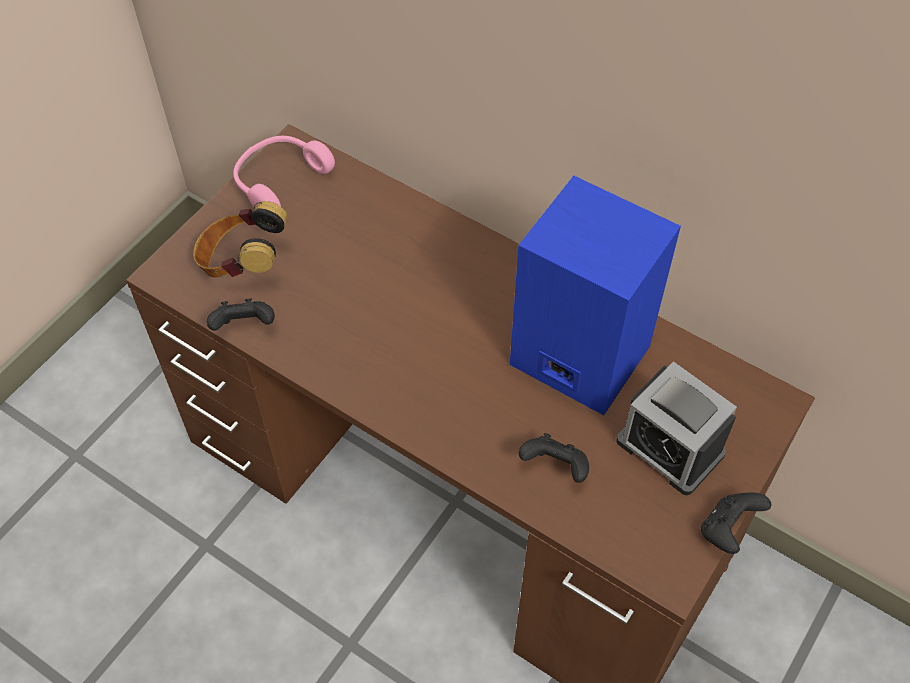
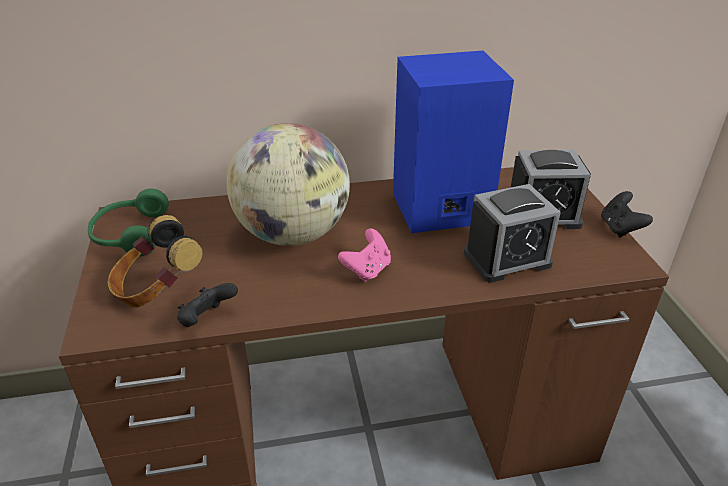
camera: 45 degrees left, 20 degrees down
pink headphones [233,136,335,208] -> green headphones [88,189,169,256]
black game controller [519,433,589,483] -> alarm clock [464,184,561,283]
none -> globe [227,123,350,246]
none -> pink game controller [338,228,391,282]

